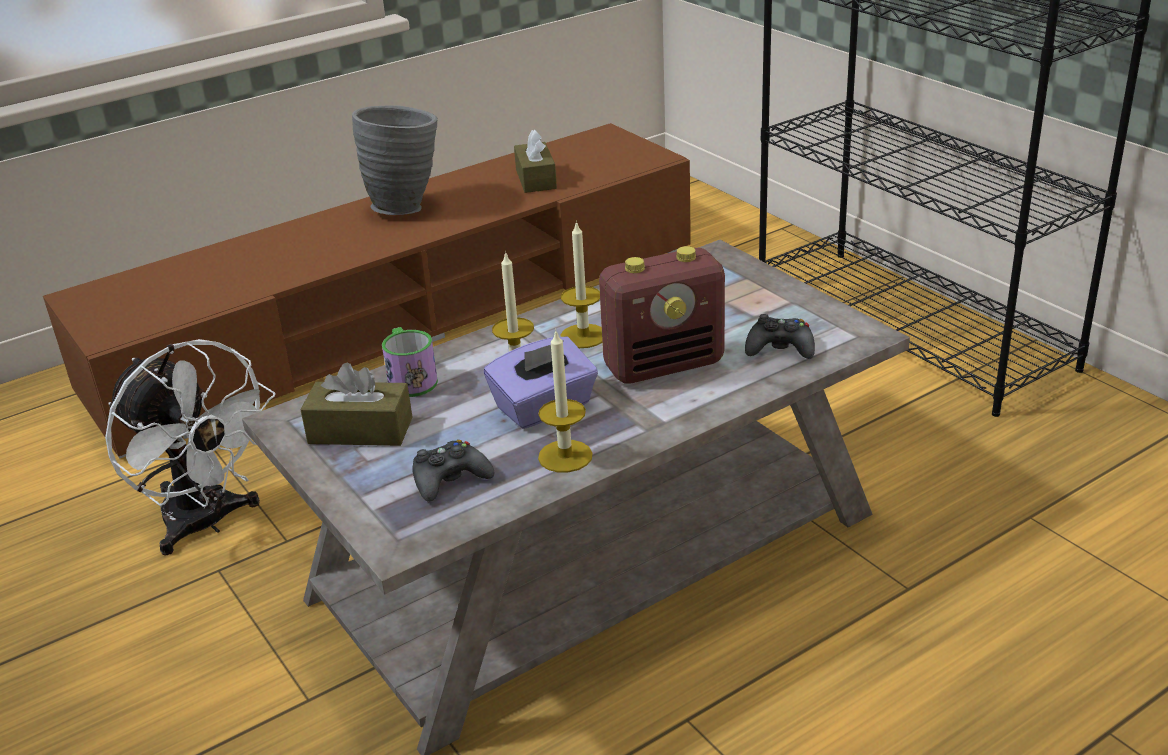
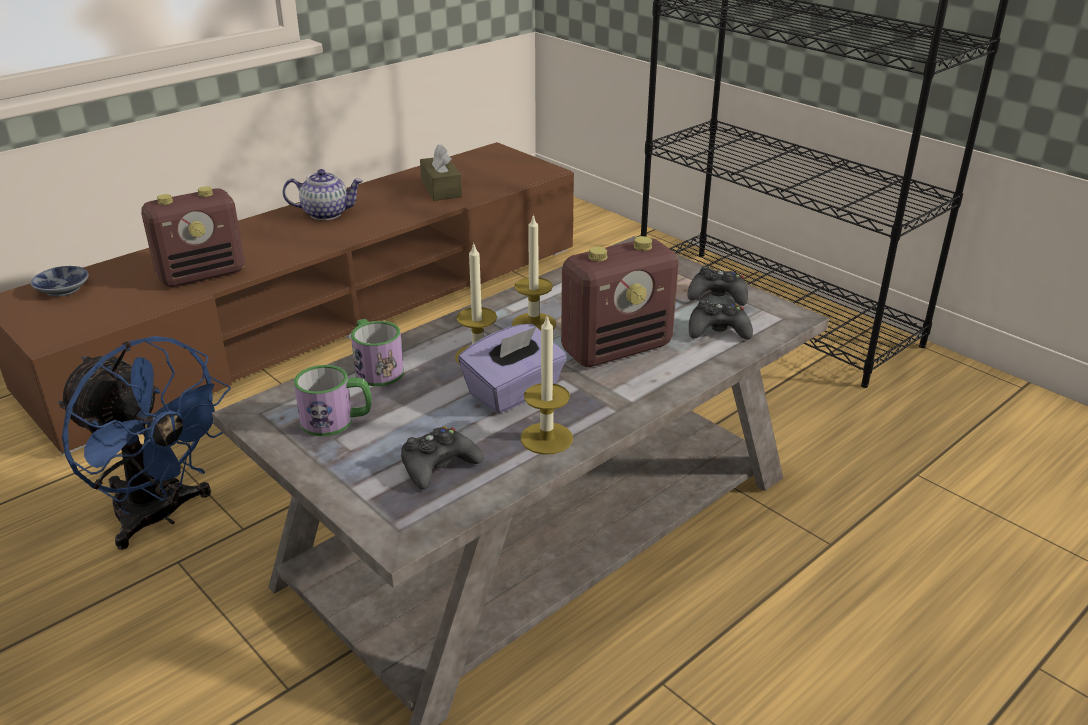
camera: 10 degrees left, 0 degrees up
white fan [105,339,275,556] -> blue fan [58,336,231,550]
brown tissue box [300,363,412,446] -> mug [294,365,372,436]
grey vase [352,105,438,215] -> teapot [283,169,363,220]
none -> bowl [30,266,89,297]
none -> radio [141,186,245,287]
none -> black game controller [687,266,748,306]

